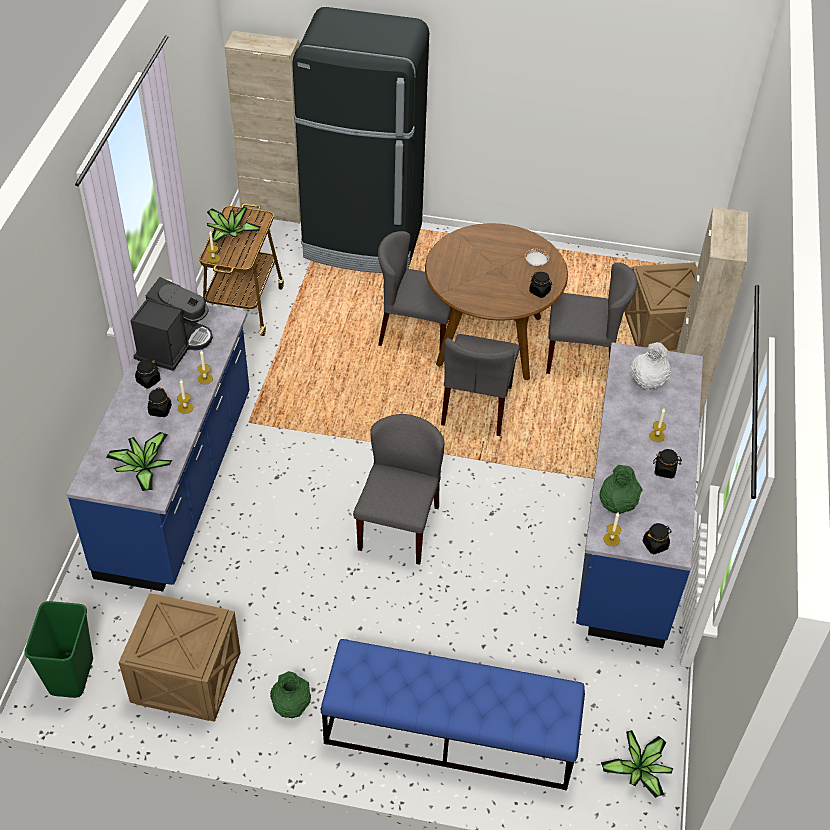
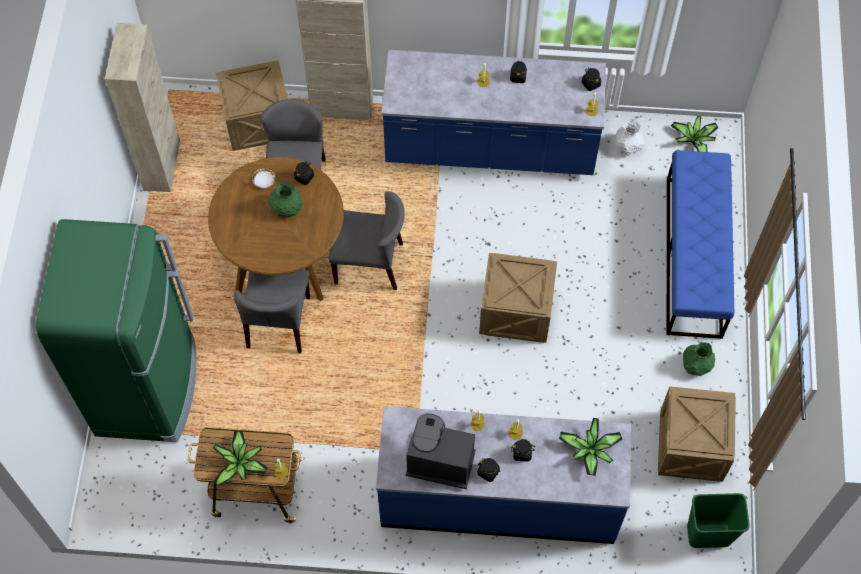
camera: 95 degrees left, 15 degrees up
beige cabinet [224,31,301,224] -> beige cabinet moved to [105,23,180,192]
black fridge [292,7,429,273] -> green fridge [36,219,196,442]
grey chair [353,414,444,565] -> crate [479,253,557,343]
green vase [600,465,643,514] -> green vase moved to [269,182,303,217]
white vase [631,342,671,390] -> white vase moved to [615,120,645,155]

